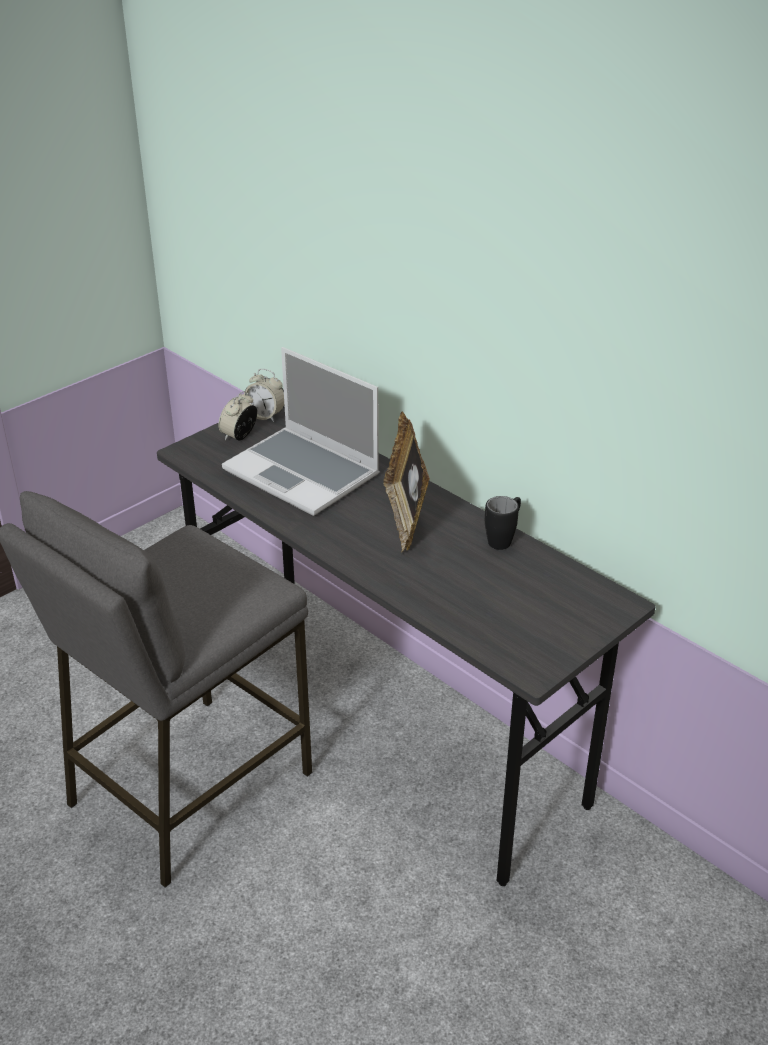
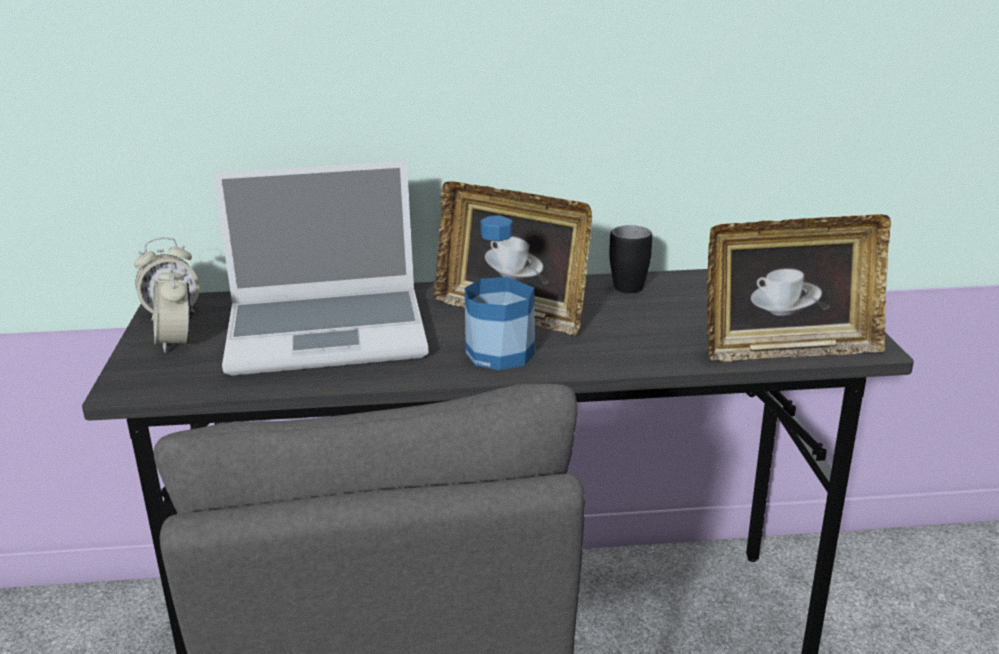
camera: 50 degrees left, 10 degrees down
none -> bottle [465,216,535,370]
none -> picture frame [707,215,891,362]

